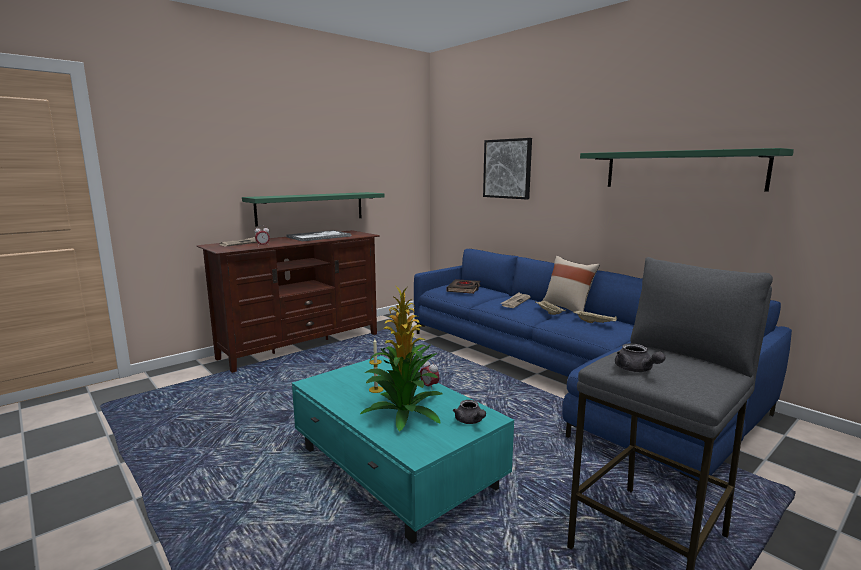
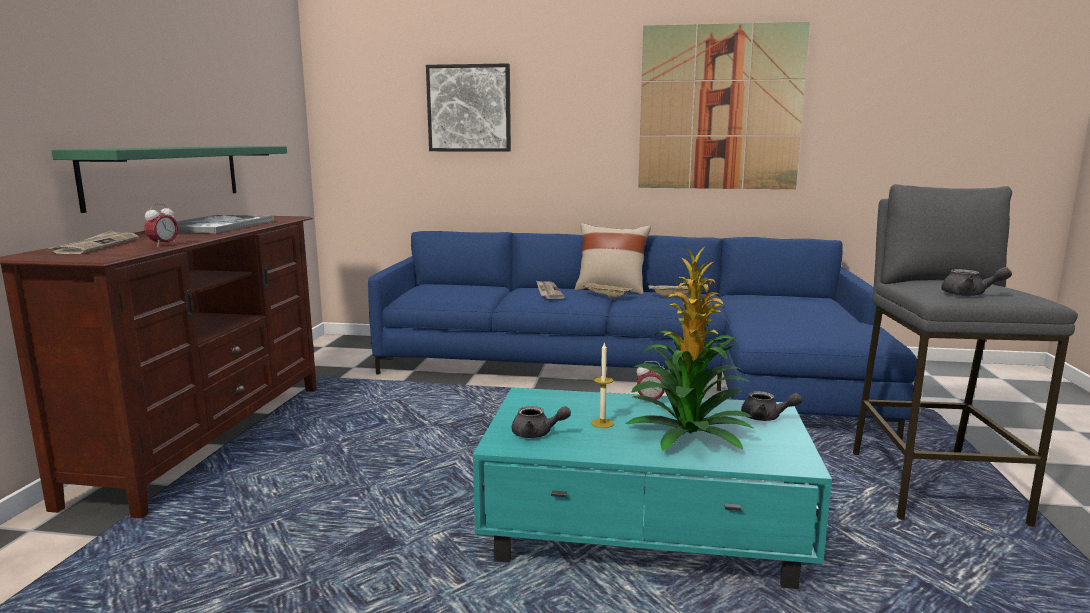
camera: 40 degrees left, 0 degrees up
black book [446,279,480,294] -> none
green shelf [580,148,794,192] -> picture [638,22,810,189]
none -> grey teapot [512,406,571,438]

